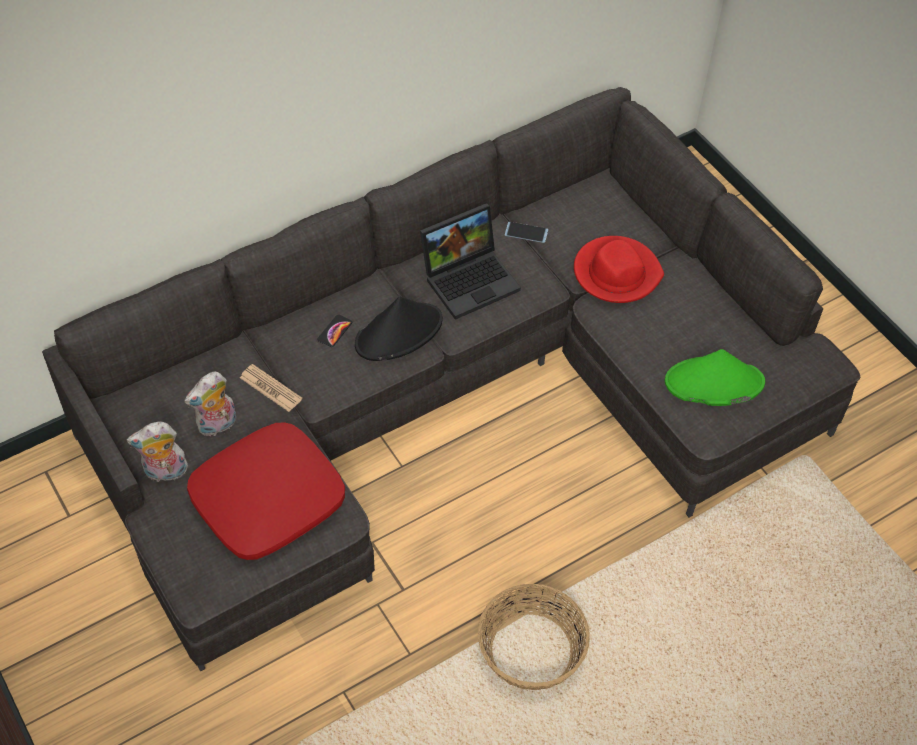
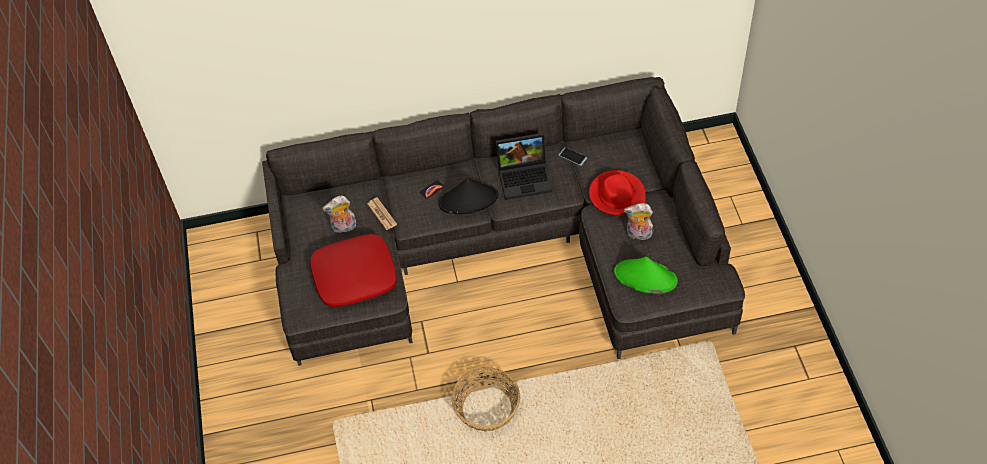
camera: 25 degrees right, 0 degrees up
plush toy [127,421,188,483] -> plush toy moved to [624,203,653,240]

